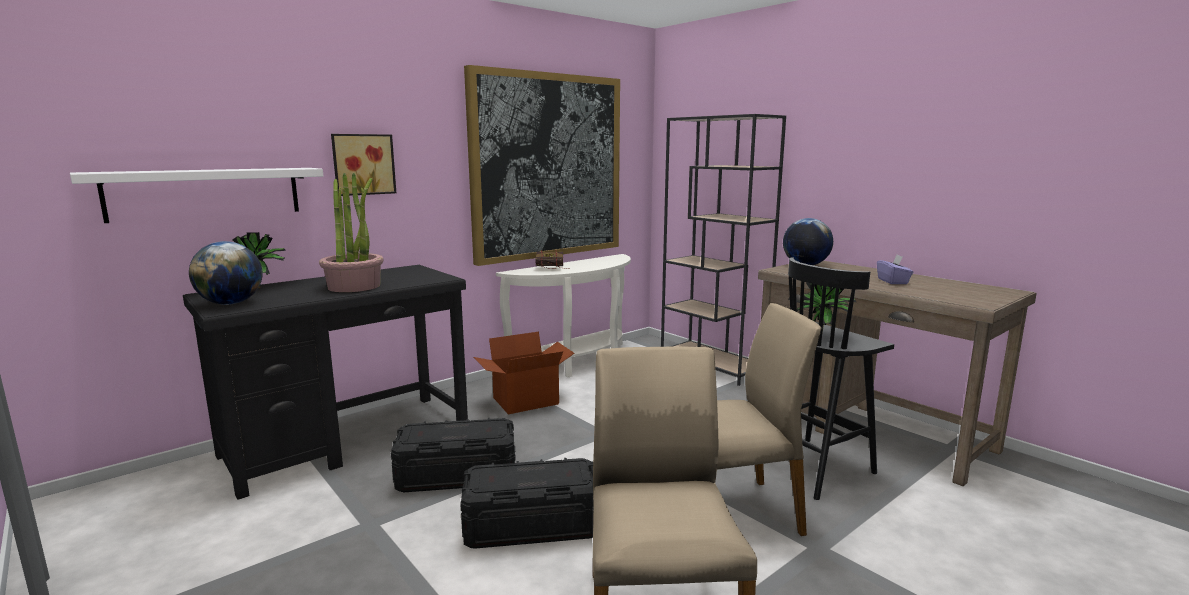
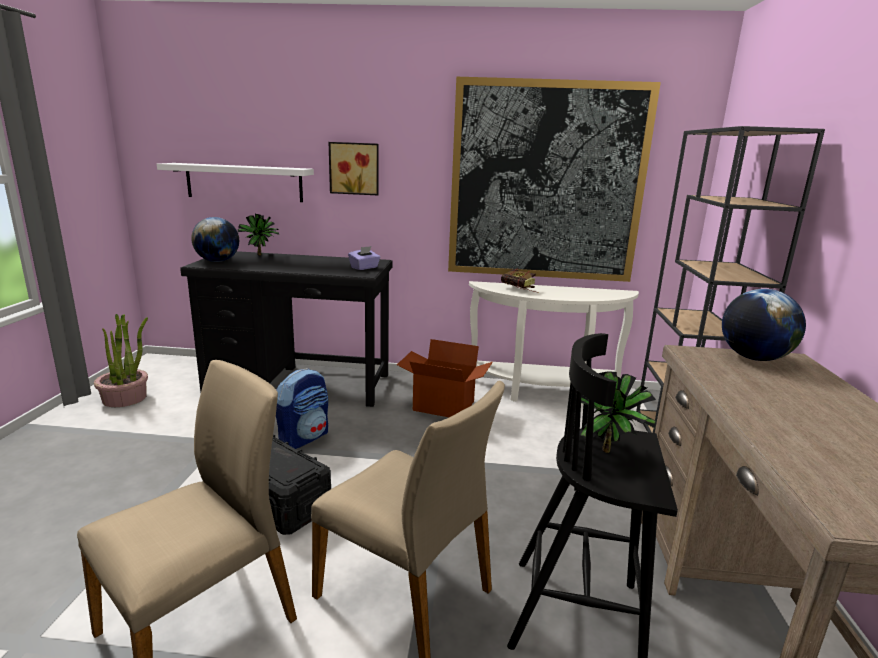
camera: 45 degrees right, 5 degrees up
potted plant [319,173,383,292] -> potted plant moved to [94,314,148,407]
black storage box [391,418,516,492] -> backpack [276,368,328,449]
purple tissue box [877,255,913,284] -> purple tissue box moved to [348,246,380,270]

